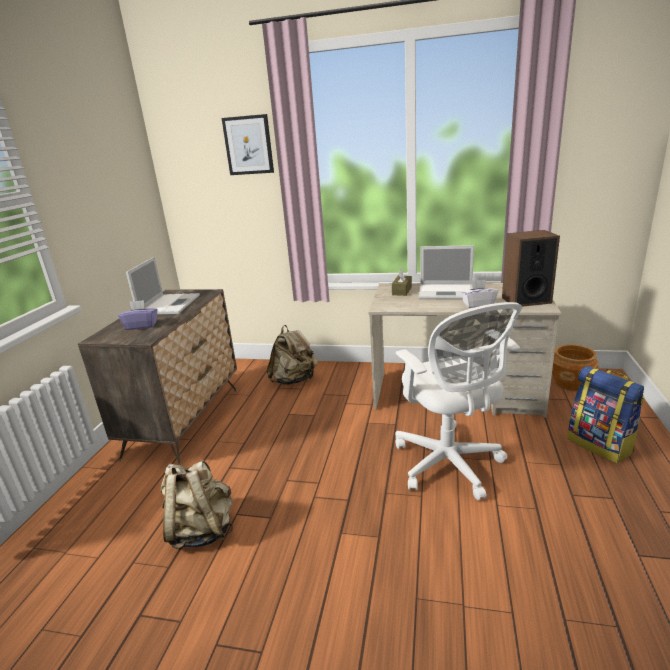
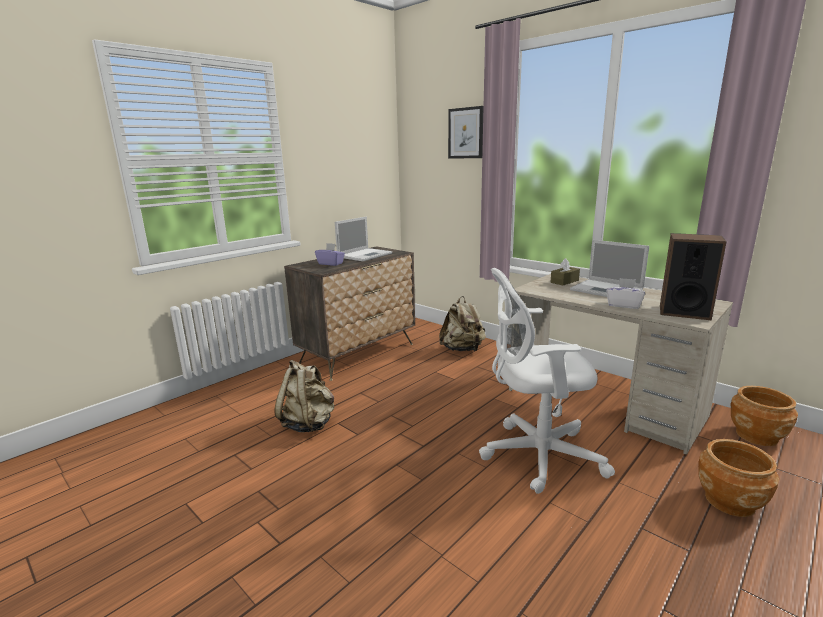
camera: 30 degrees right, 5 degrees down
white office chair [395,302,523,501] -> white office chair turned 75 degrees clockwise [479,268,615,494]
backpack [567,366,645,463] -> brown planter [698,439,779,517]

